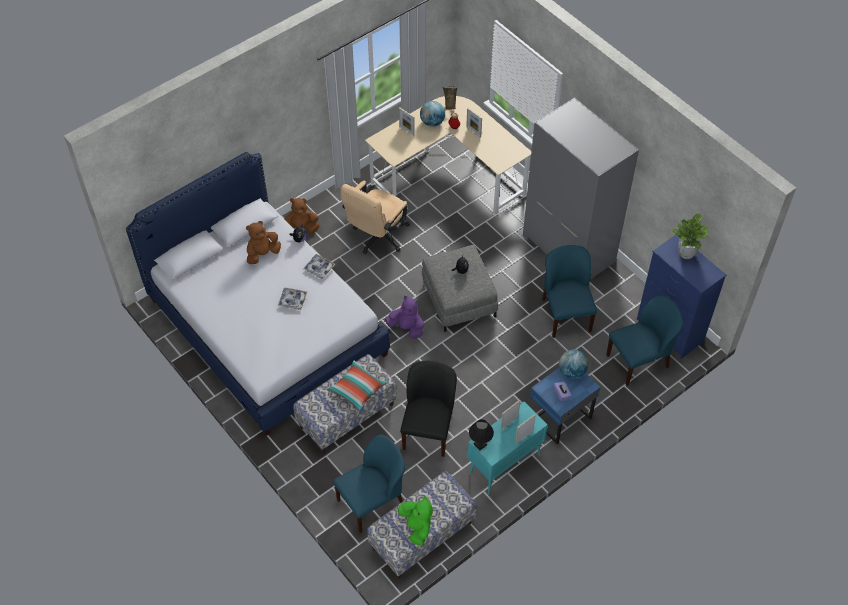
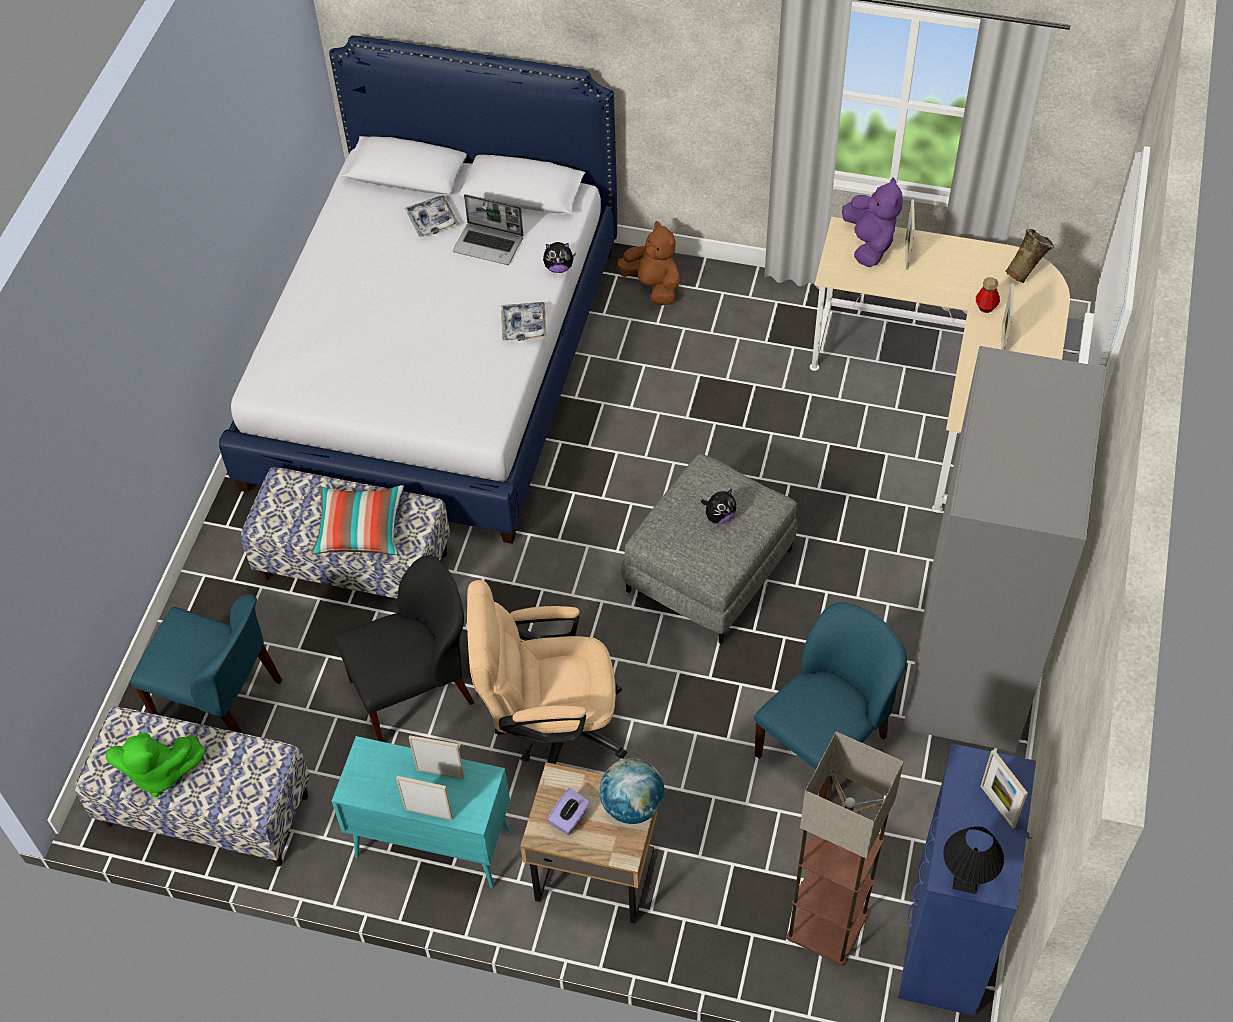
camera: 55 degrees right, 0 degrees up
brown plush toy [246,221,281,264] -> laptop [453,194,524,265]
tray [278,288,307,310] -> tray moved to [404,195,459,237]
beige office chair [341,181,410,254] -> beige office chair moved to [467,580,627,764]
purple plush toy [385,296,424,339] -> purple plush toy moved to [842,177,903,267]
green plush toy [398,496,433,545] -> green plush toy turned 60 degrees clockwise [106,732,205,797]
globe [420,101,445,127] -> none
black table lamp [469,419,494,450] -> black table lamp moved to [943,826,1004,894]
blue nightstand [530,368,600,444] -> beige nightstand [520,762,658,923]
blue chair [606,295,683,386] -> floor lamp [786,732,904,966]
potted plant [672,213,710,259] -> picture frame [981,750,1028,829]

